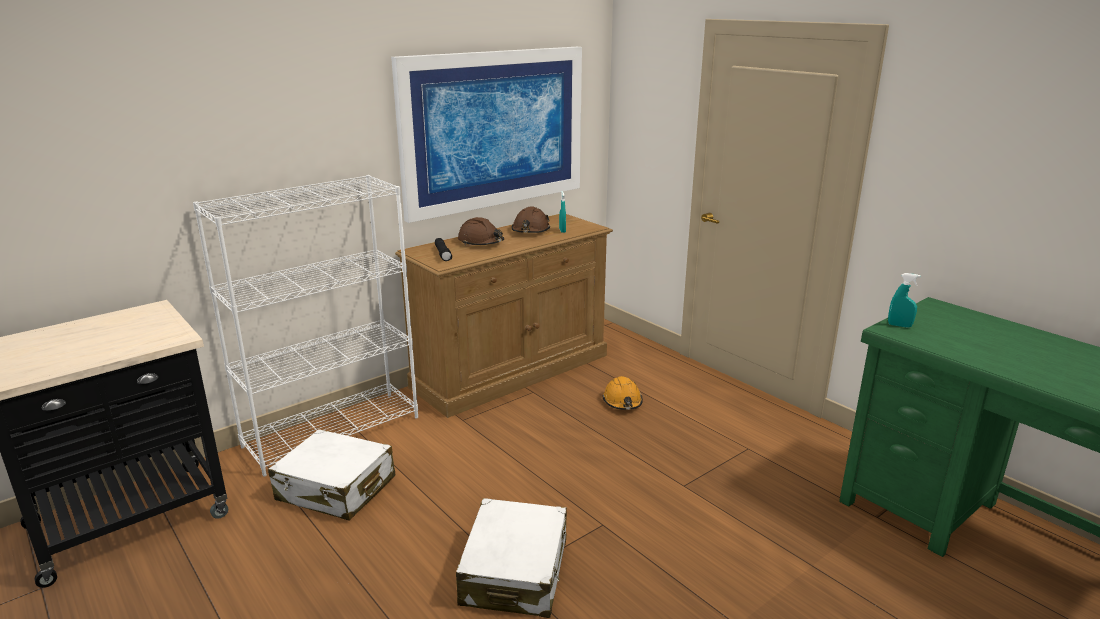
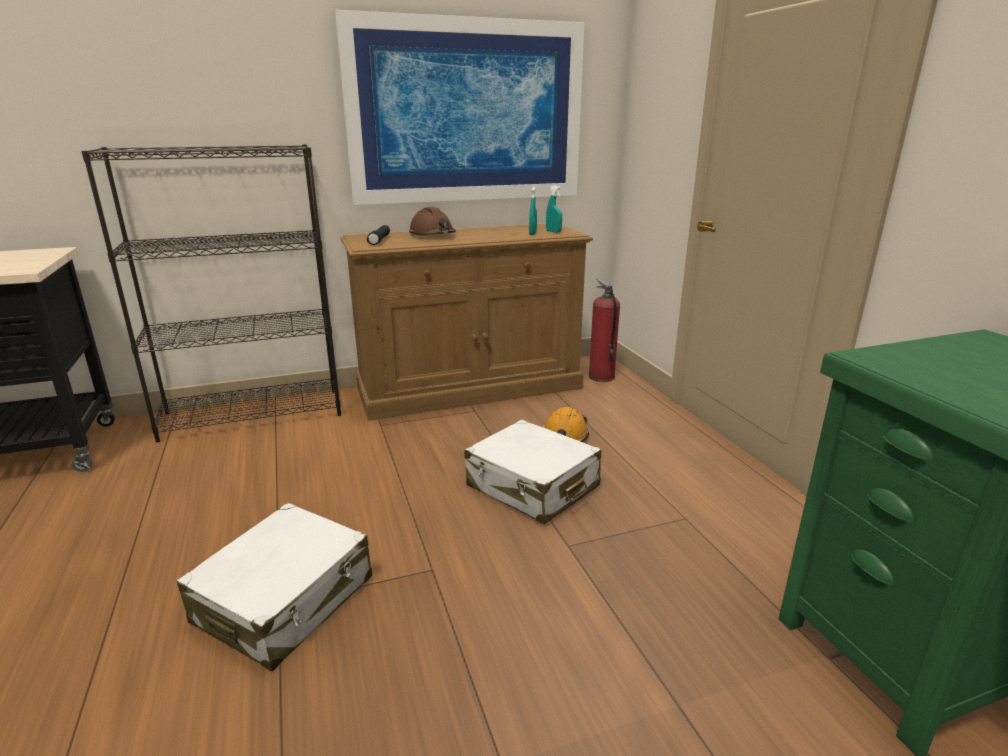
camera: 20 degrees right, 0 degrees up
white bookcase [193,175,418,477] -> black bookcase [81,144,341,442]
white suitcase [268,429,395,520] -> white suitcase moved to [464,420,601,524]
brown hard hat [512,206,550,233] -> none
turquoise spray bottle [888,273,921,327] -> turquoise spray bottle moved to [546,186,562,233]
none -> fire extinguisher [589,278,620,382]

